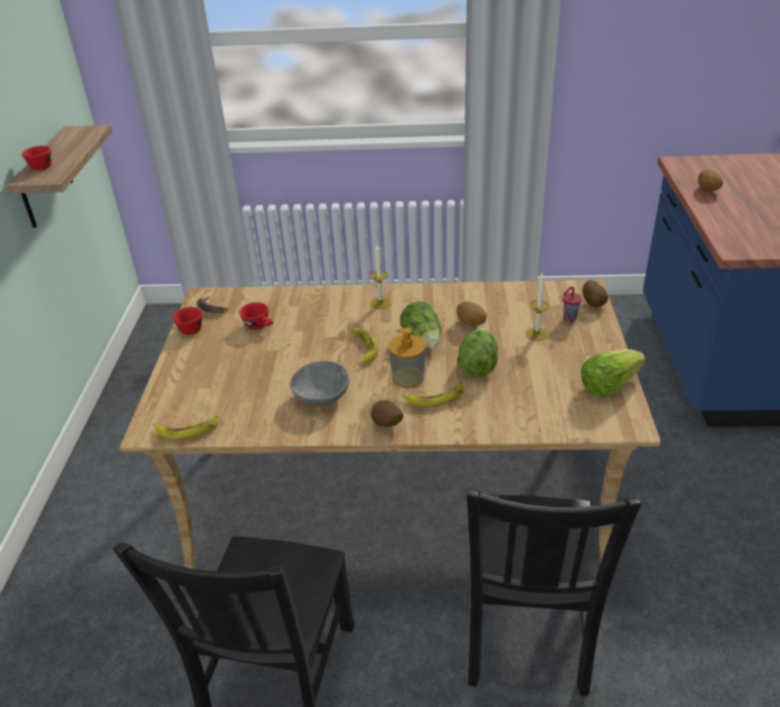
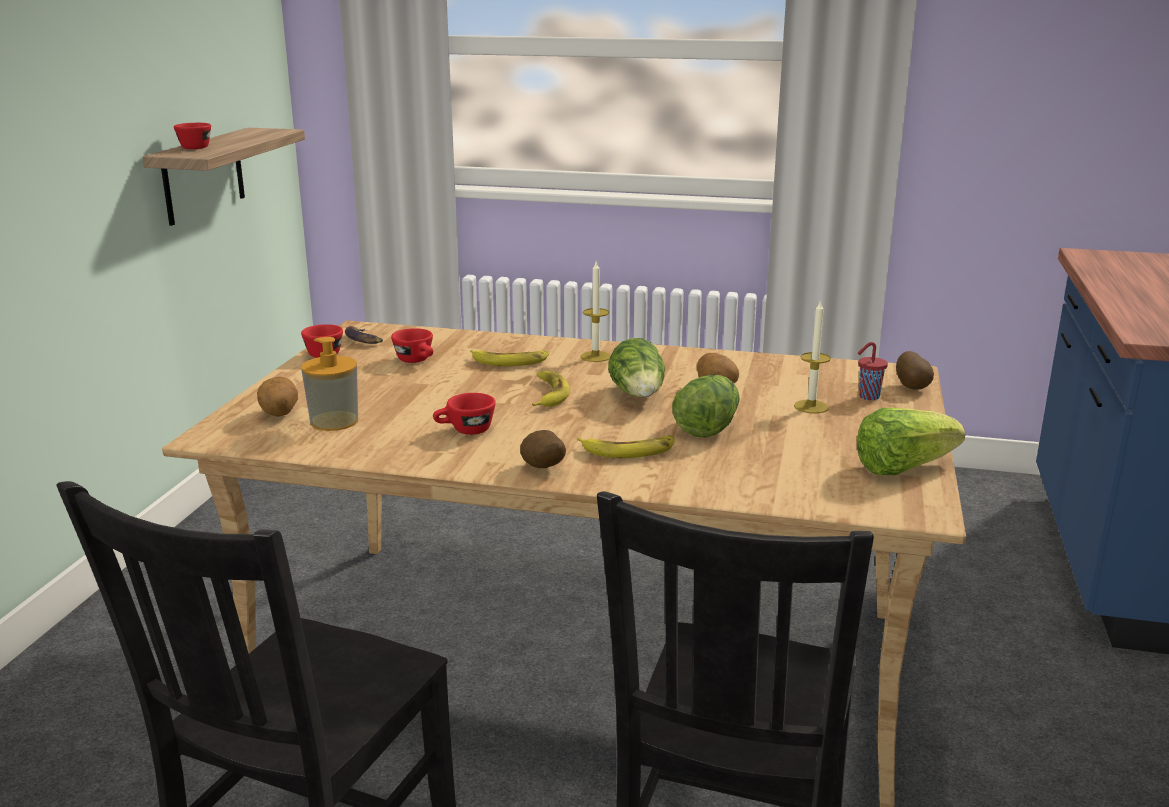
camera: 10 degrees right, 15 degrees down
banana [153,415,220,440] -> banana moved to [470,350,549,366]
grey bowl [290,361,349,406] -> red cup [433,393,496,435]
soap dispenser [389,327,426,388] -> soap dispenser moved to [301,337,358,431]
potato [698,169,723,191] -> potato moved to [257,376,298,417]

